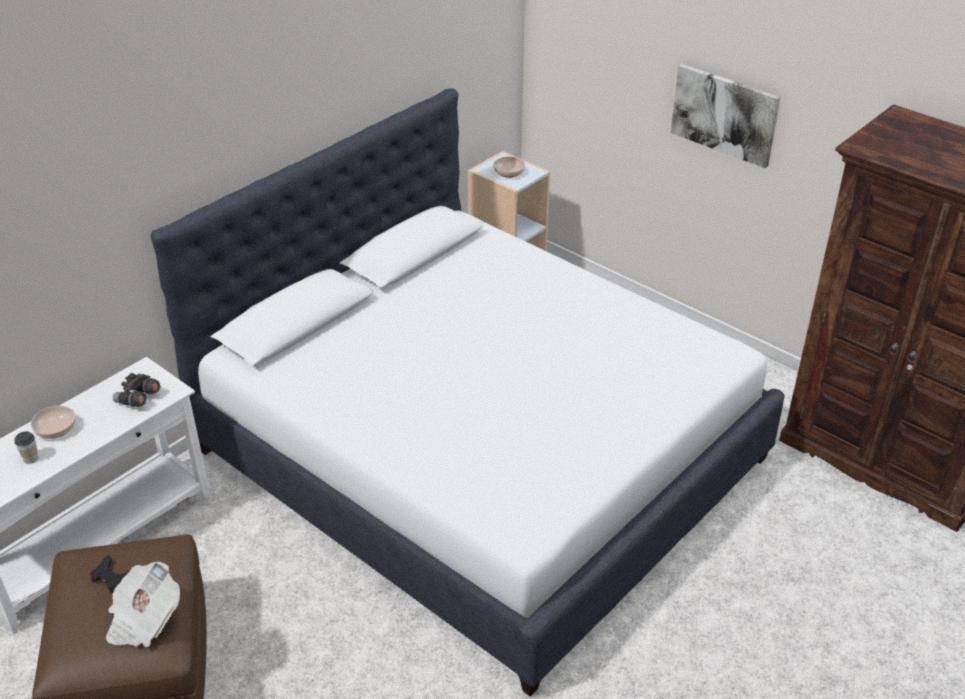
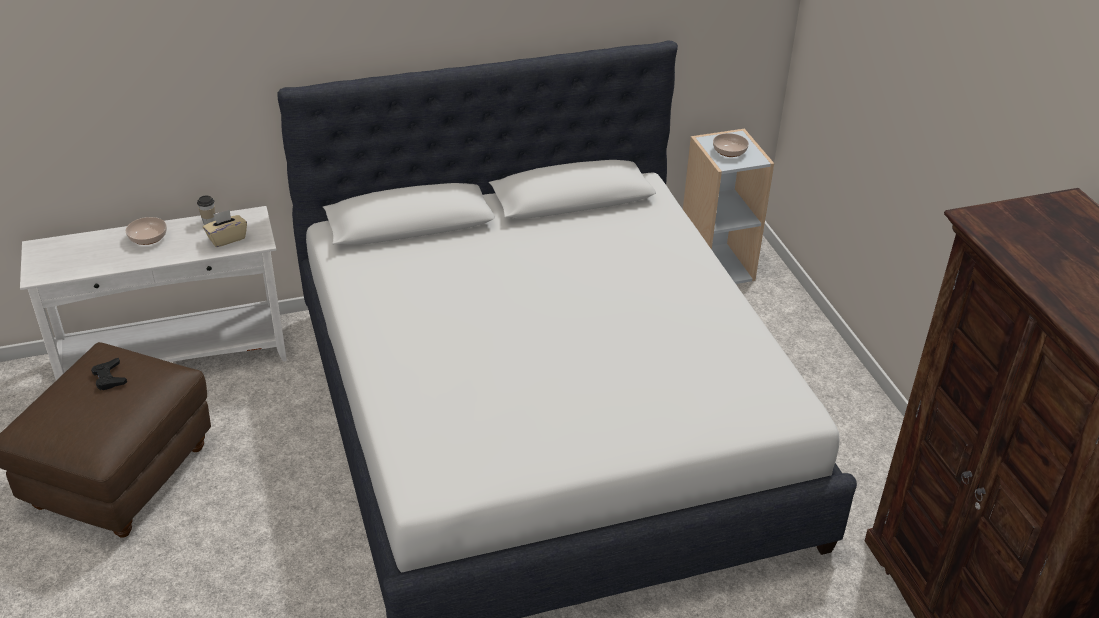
camera: 30 degrees right, 0 degrees up
cup [14,431,39,464] -> cup moved to [197,195,216,225]
newspaper [106,562,180,647] -> none
grey binoculars [113,373,160,407] -> beige tissue box [203,210,247,247]
picture [671,64,781,168] -> none

